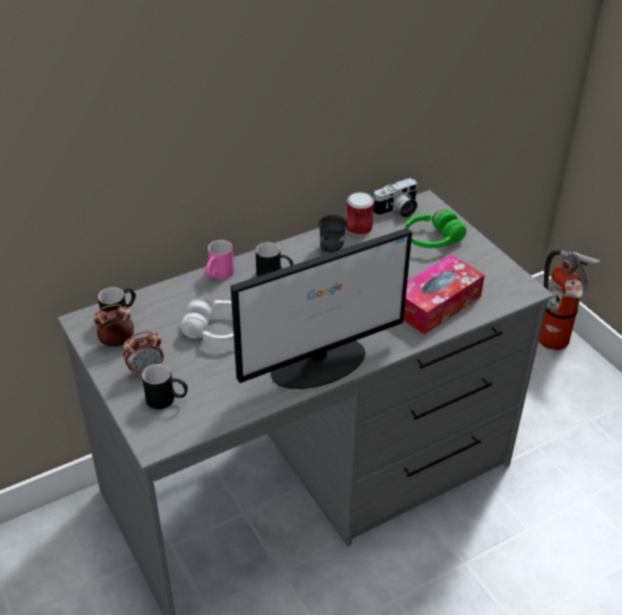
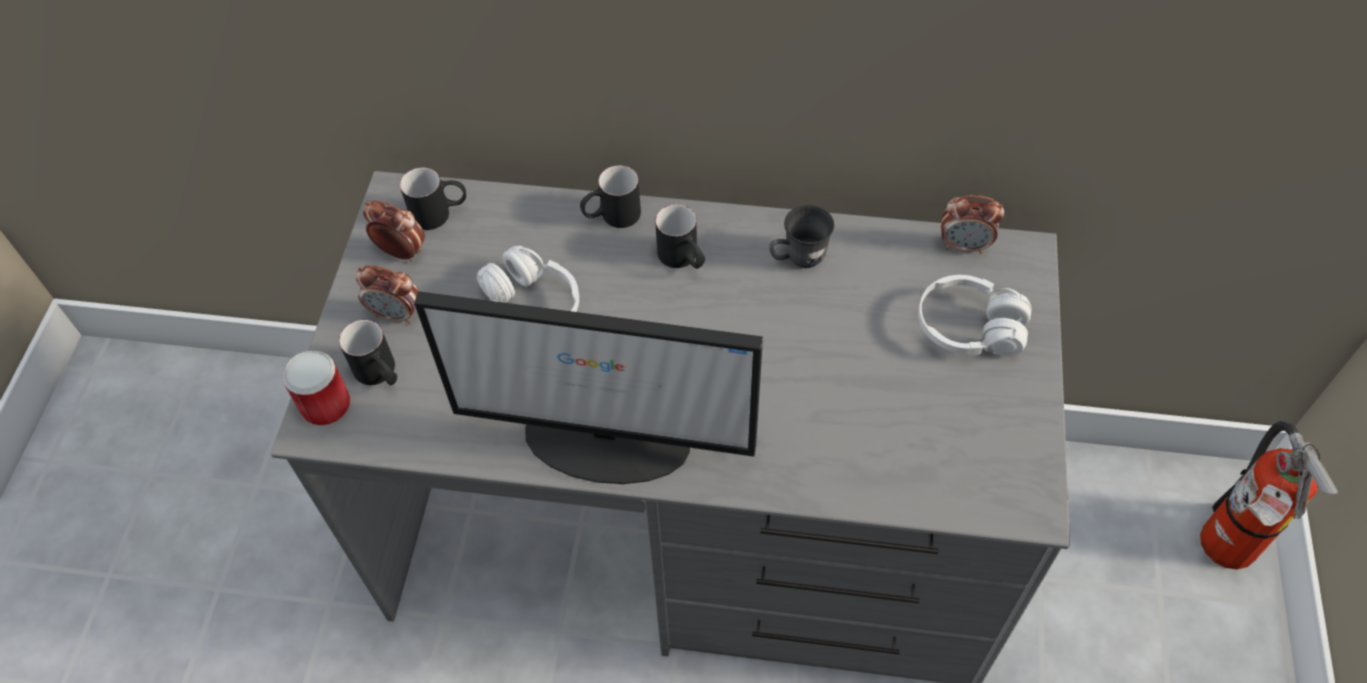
camera: 40 degrees right, 15 degrees up
pink mug [204,240,234,279] -> black mug [580,165,641,228]
can [346,192,374,235] -> can moved to [283,350,350,425]
camera [373,178,417,218] -> alarm clock [941,195,1004,254]
tissue box [404,254,485,335] -> none
green headphones [405,210,466,248] -> white headphones [918,275,1032,356]

